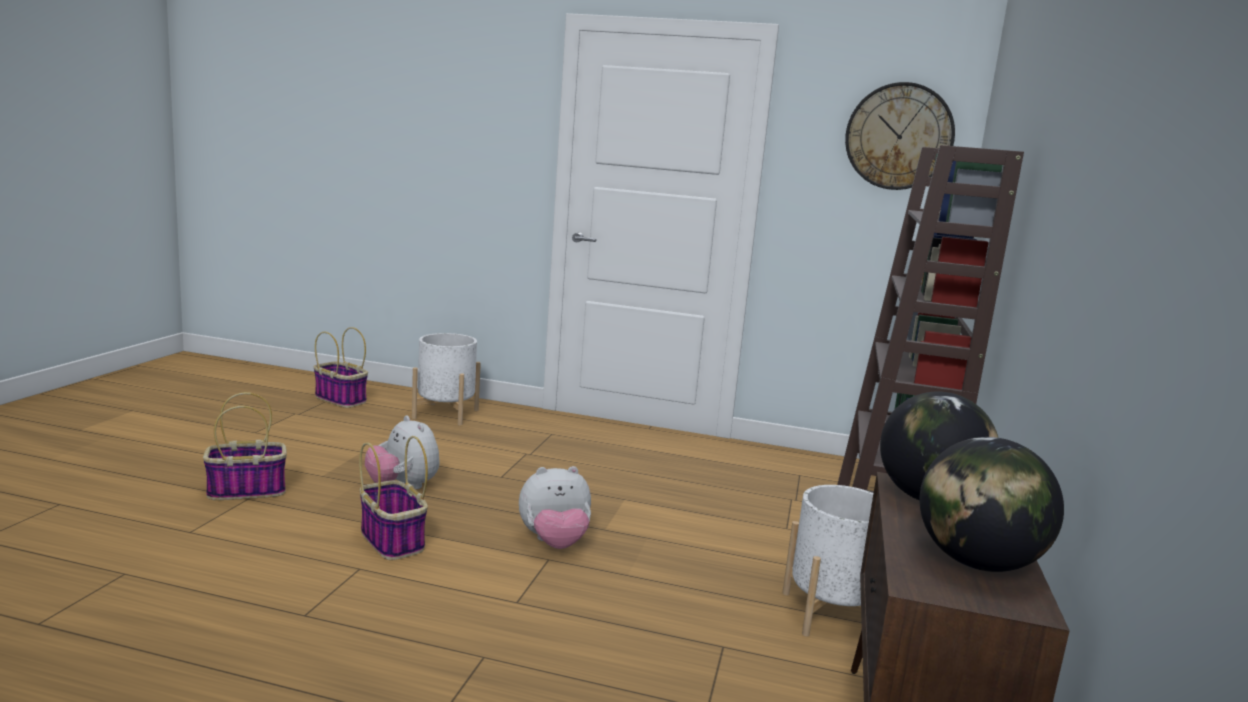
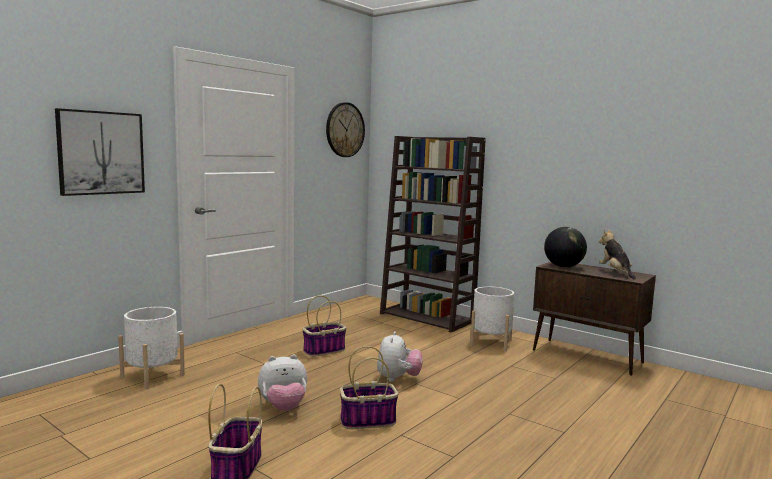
camera: 65 degrees left, 5 degrees down
basket [314,327,368,408] -> basket moved to [302,295,346,357]
globe [919,437,1064,572] -> plush toy [599,229,636,279]
none -> picture [55,108,145,196]

